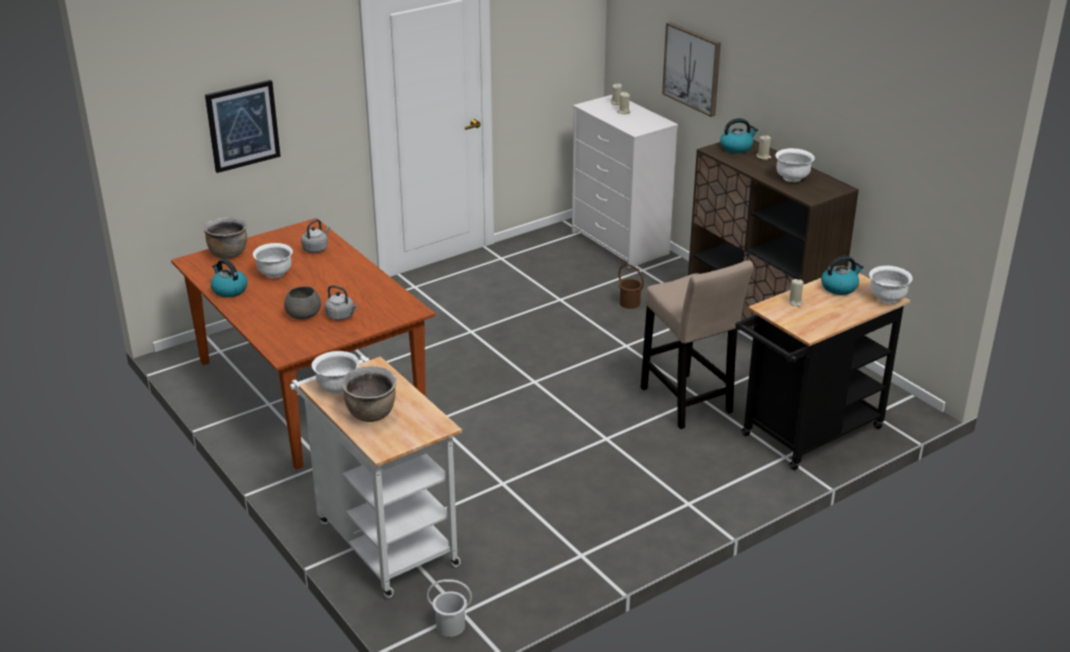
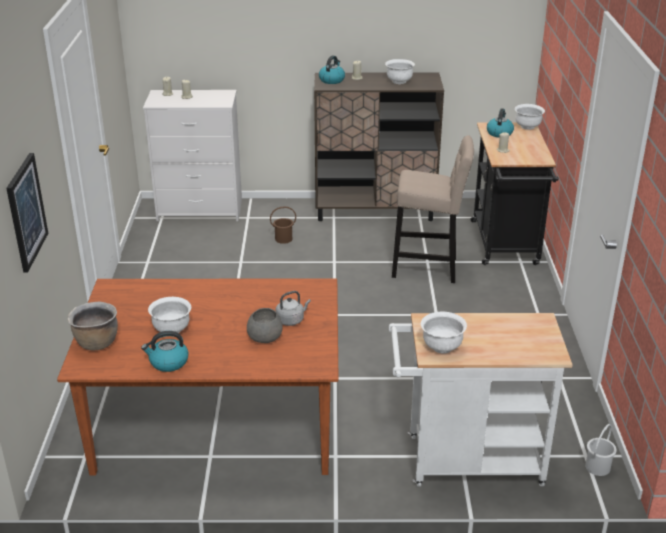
camera: 55 degrees left, 0 degrees up
grey kettle [301,219,330,253] -> none
brown cooking pot [341,366,397,422] -> none
picture [662,22,721,117] -> none

